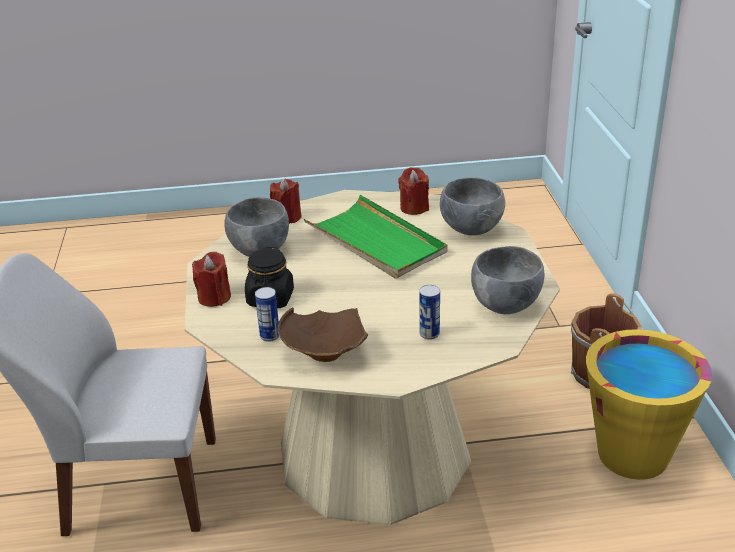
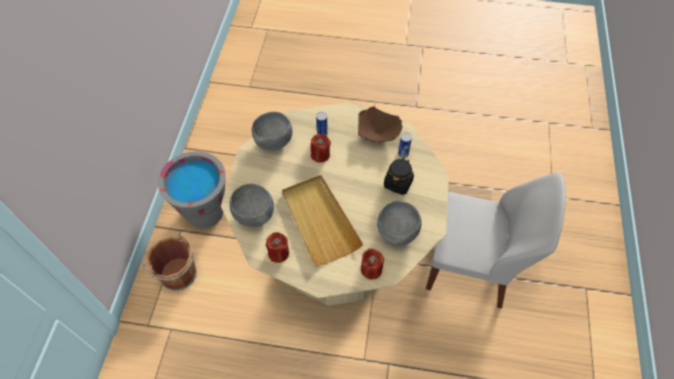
camera: 165 degrees left, 25 degrees up
red candle [192,252,231,307] -> red candle moved to [311,134,331,163]
green tray [304,195,448,279] -> beige tray [282,175,363,266]
yellow bucket [586,329,712,480] -> grey bucket [158,151,226,228]

